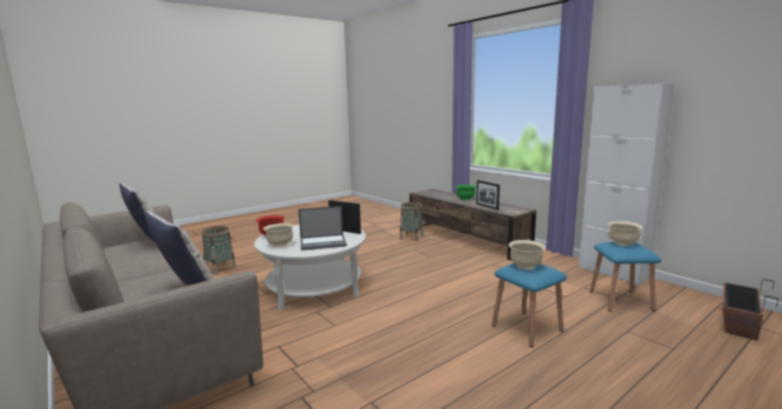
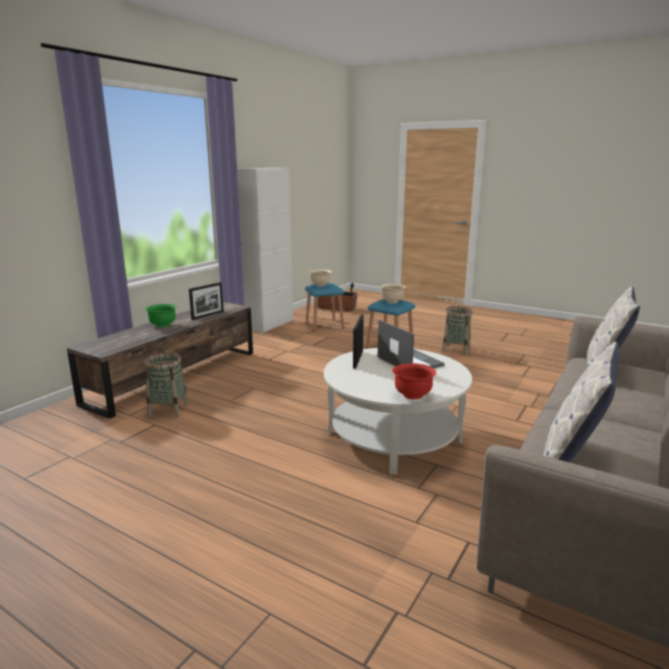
camera: 110 degrees left, 5 degrees up
basket [202,226,236,275] -> basket moved to [442,306,473,355]
beige bowl [263,223,294,247] -> none

